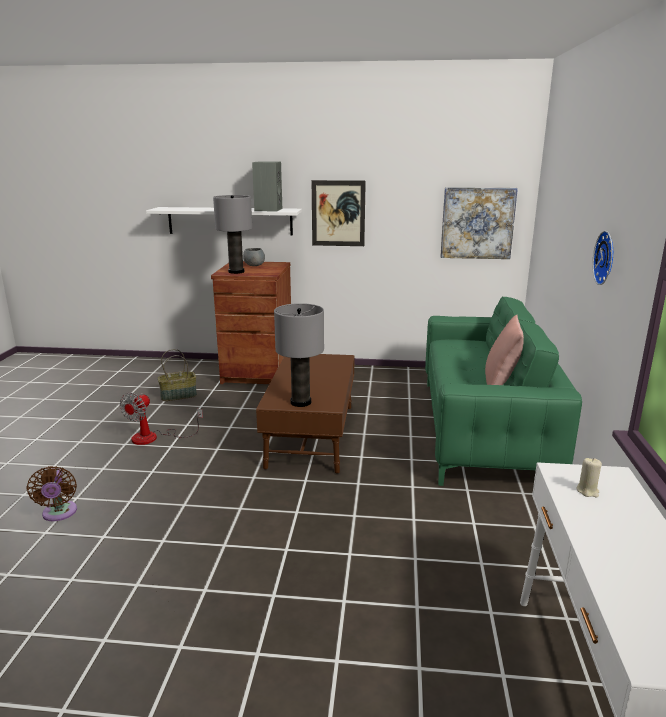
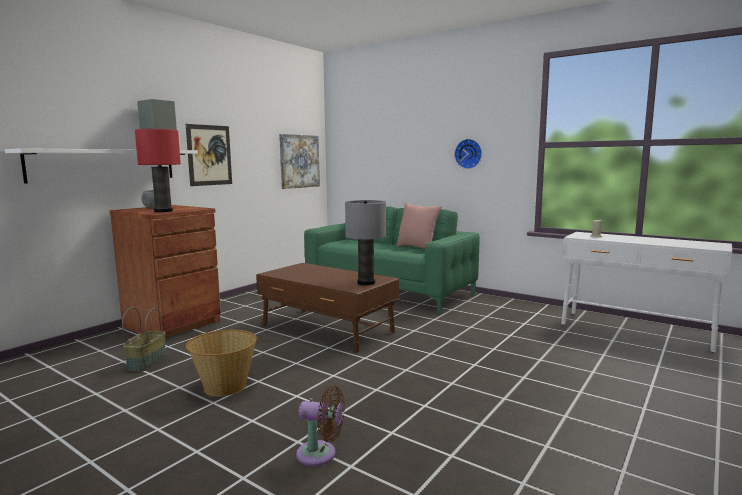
camera: 60 degrees left, 10 degrees down
fan [120,392,203,445] -> basket [186,330,257,396]
grey table lamp [213,195,252,274] -> red table lamp [135,129,181,212]

